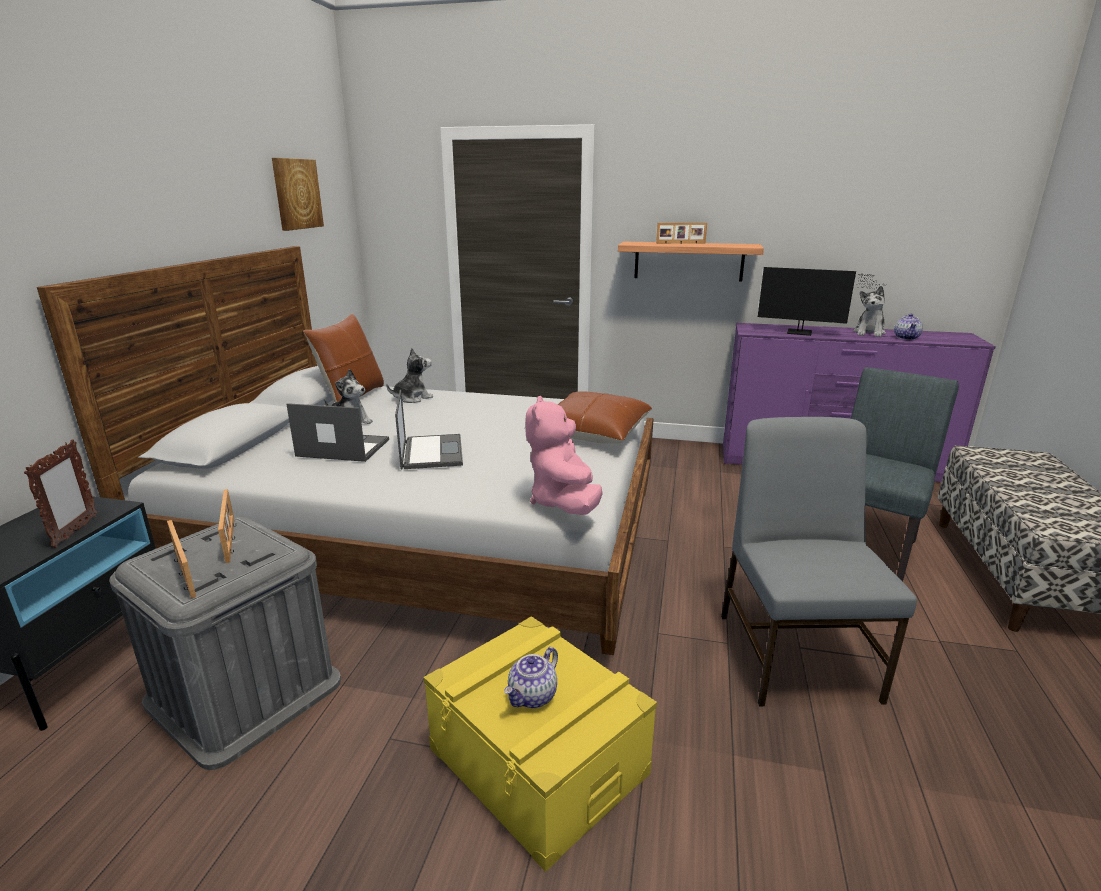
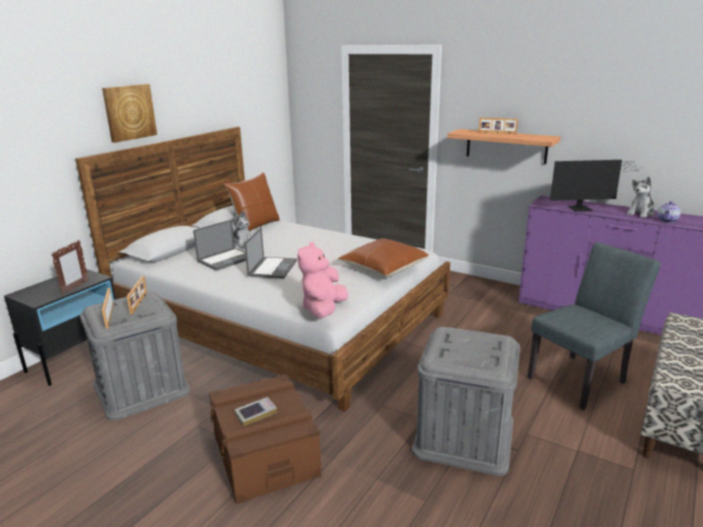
camera: 20 degrees right, 0 degrees up
picture [272,158,324,231] -> picture moved to [102,84,157,143]
laptop [287,403,389,462] -> laptop turned 105 degrees clockwise [193,220,246,271]
plush toy [386,348,433,403] -> none
yellow storage box [424,616,657,872] -> brown storage box [209,374,321,504]
teapot [504,647,558,708] -> book [234,397,277,426]
grey chair [721,417,917,706] -> grey storage box [412,327,520,476]
monitor [758,267,878,336] -> monitor turned 45 degrees counterclockwise [550,160,643,212]

